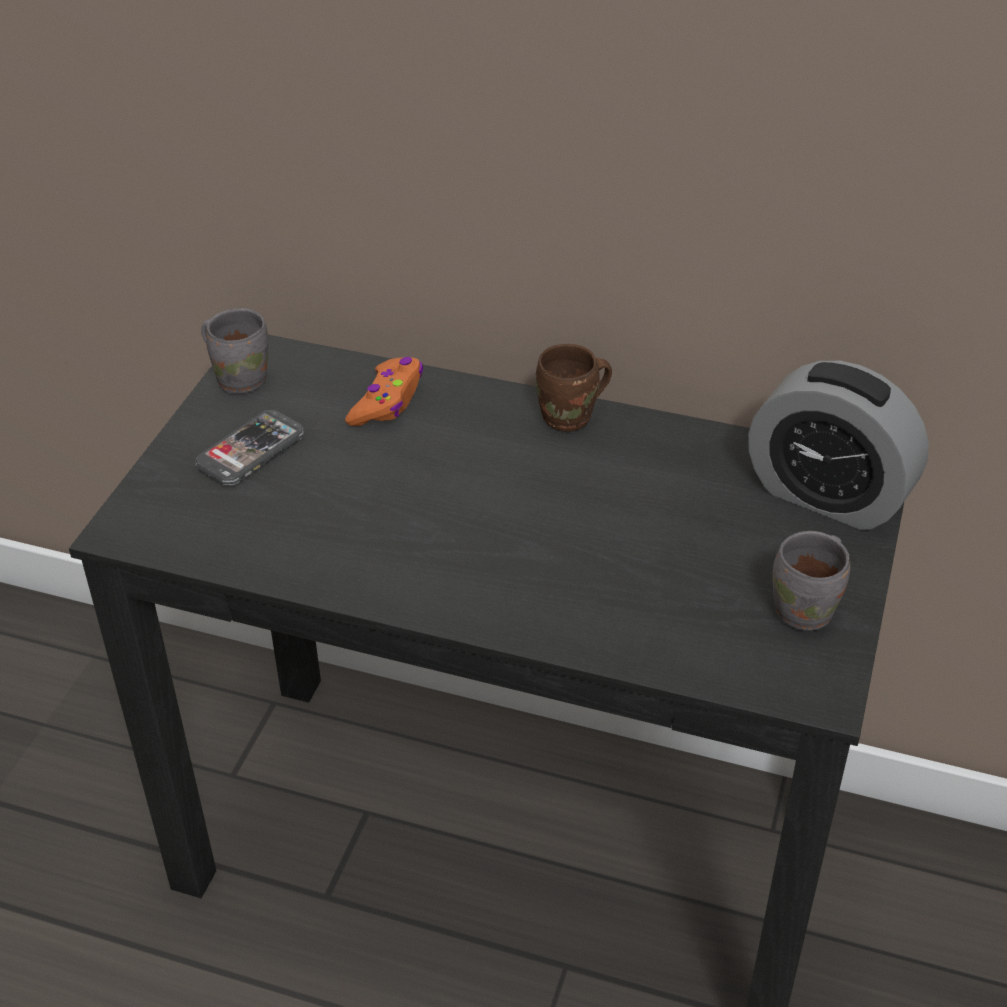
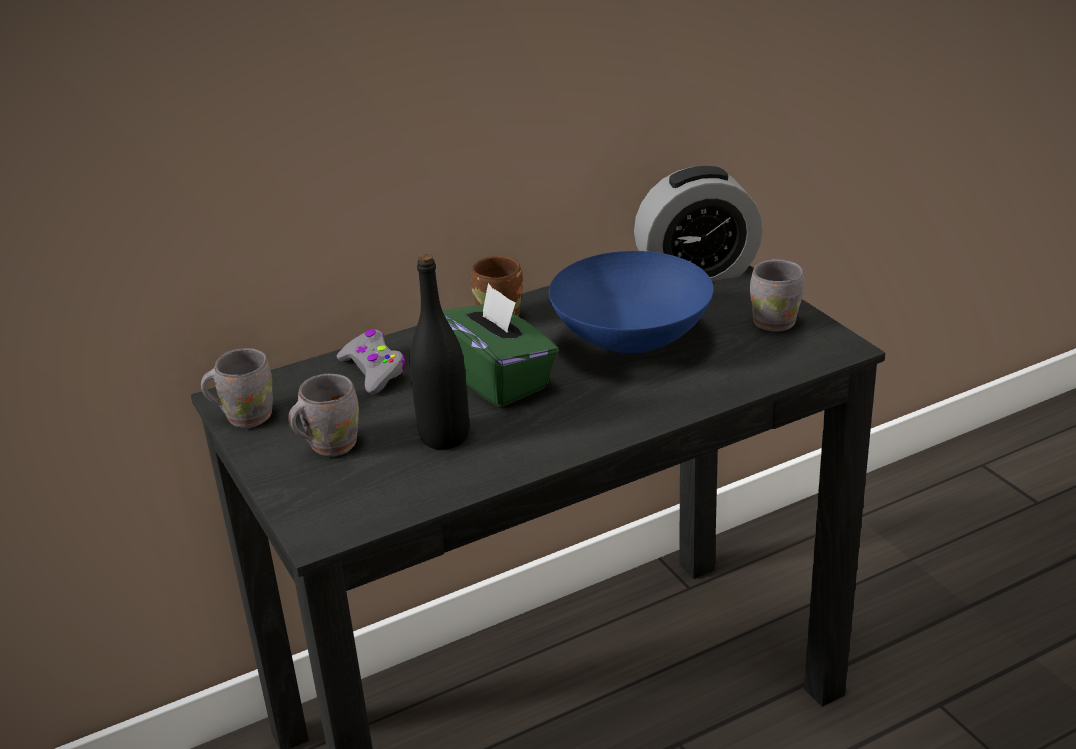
camera: 45 degrees left, 10 degrees down
phone [196,410,304,486] -> grey mug [288,374,359,456]
orange game controller [345,357,423,426] -> grey game controller [337,329,405,394]
none -> black bottle [409,254,469,450]
none -> green tissue box [442,283,559,408]
none -> blue bowl [549,251,713,354]

